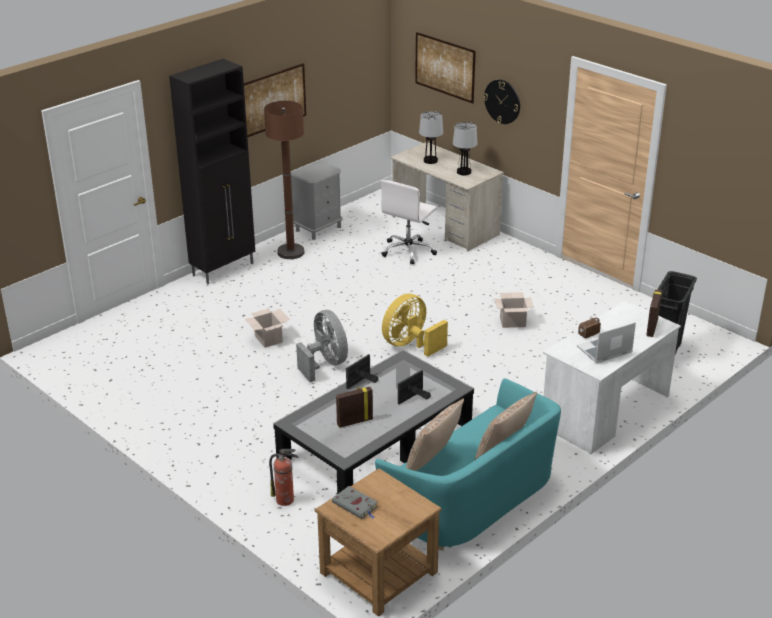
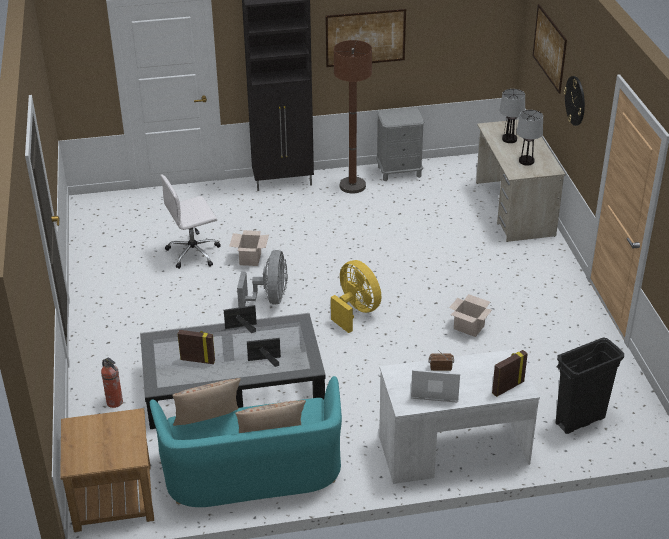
camera: 35 degrees right, 5 degrees up
grey book [332,486,378,519] -> none
white office chair [381,180,437,265] -> white office chair moved to [160,174,221,269]
yellow fan [382,294,448,357] -> yellow fan turned 60 degrees clockwise [331,260,381,333]

